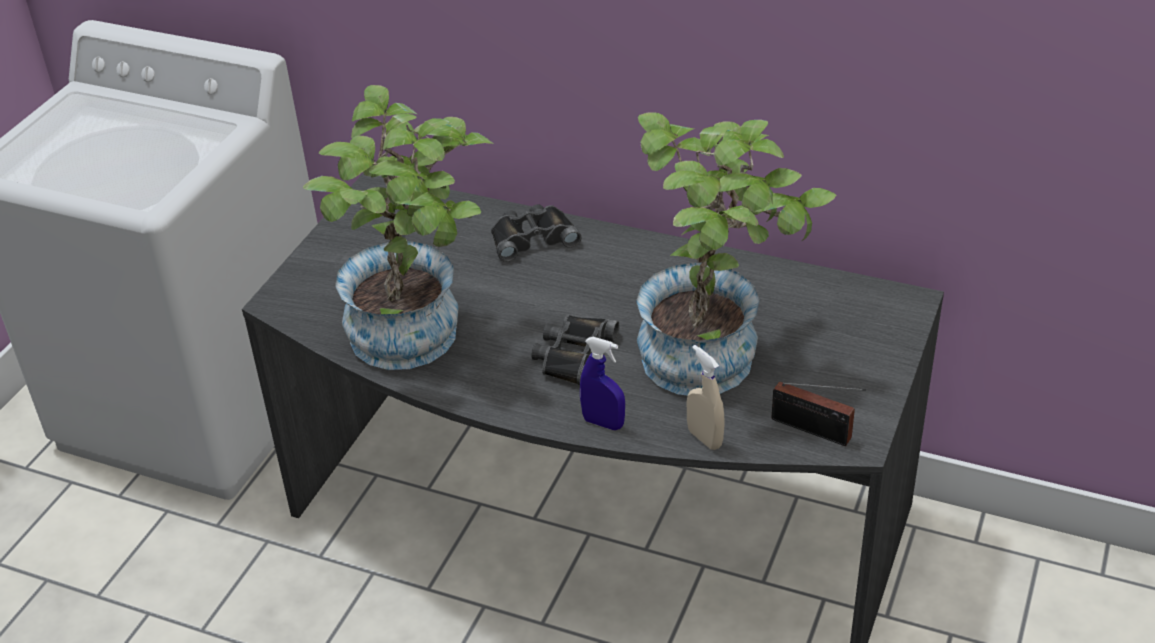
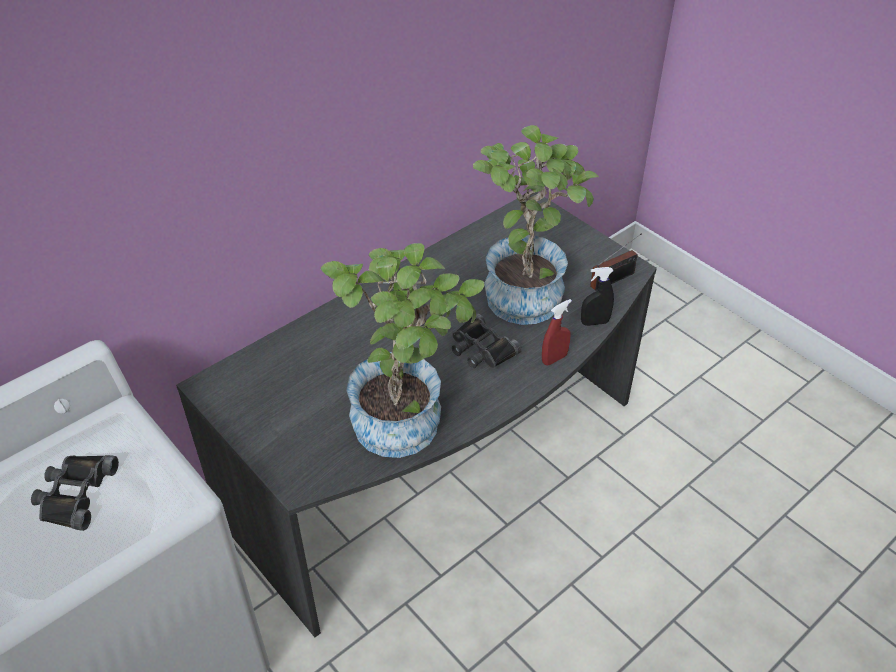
camera: 65 degrees left, 5 degrees up
black binoculars [491,204,582,262] -> black binoculars moved to [31,455,119,531]
blue spray bottle [580,337,625,430] -> red spray bottle [542,299,572,365]
beige spray bottle [687,345,724,450] -> black spray bottle [581,267,614,326]

